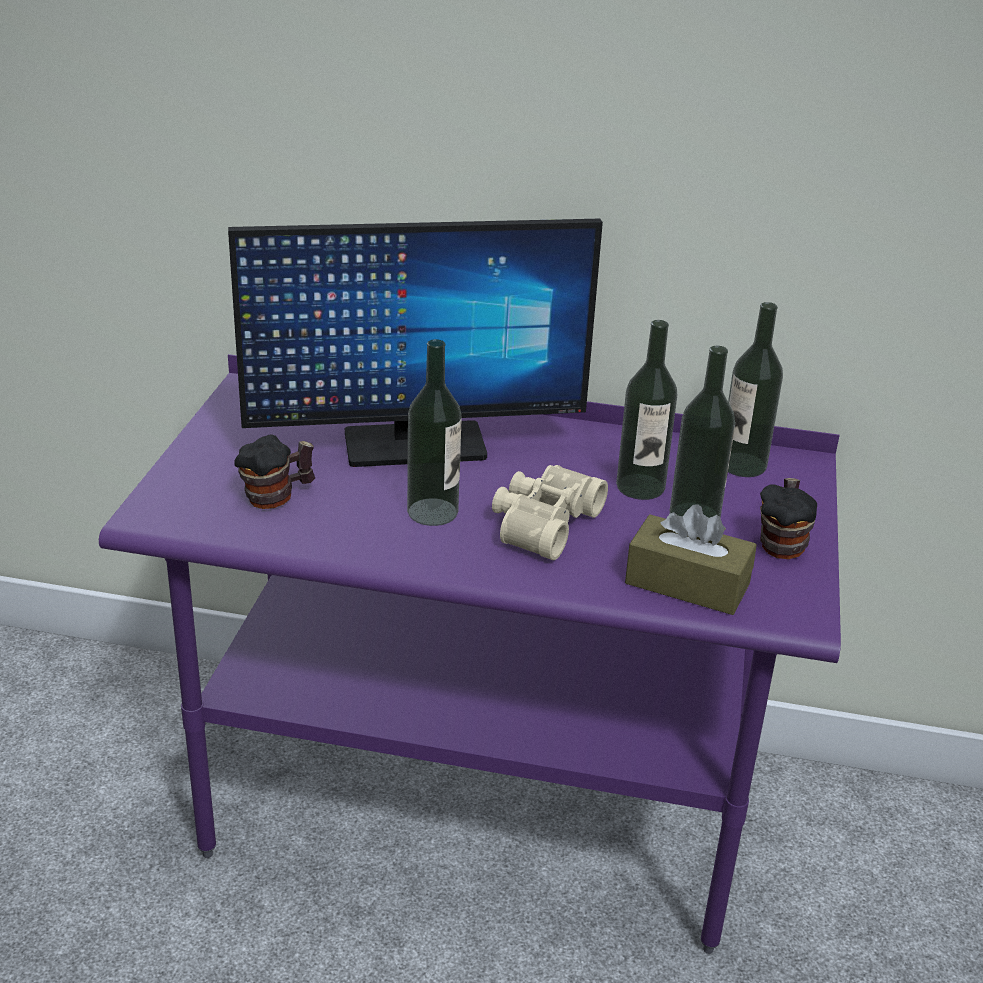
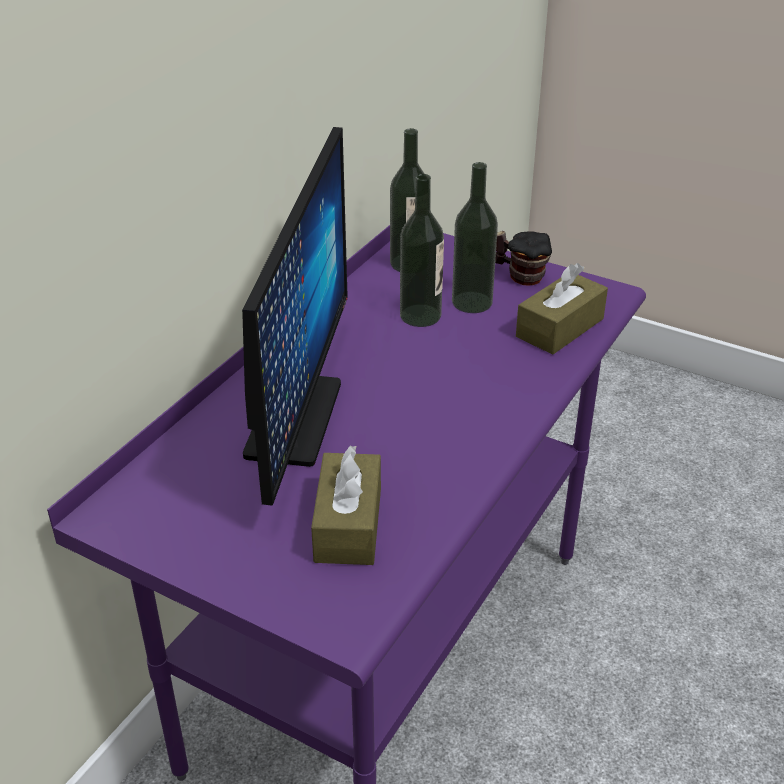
camera: 70 degrees left, 5 degrees up
mug [234,434,315,509] -> brown tissue box [311,446,381,565]
bottle [407,339,462,526] -> none
beige binoculars [492,465,608,560] -> none

